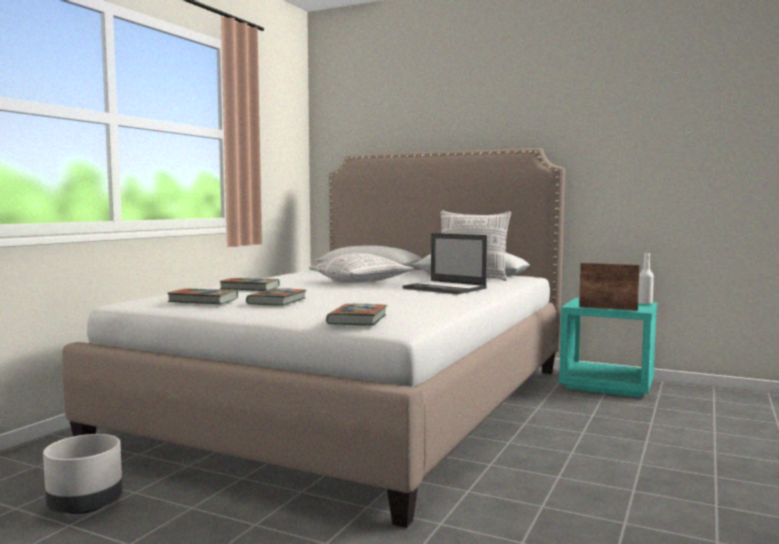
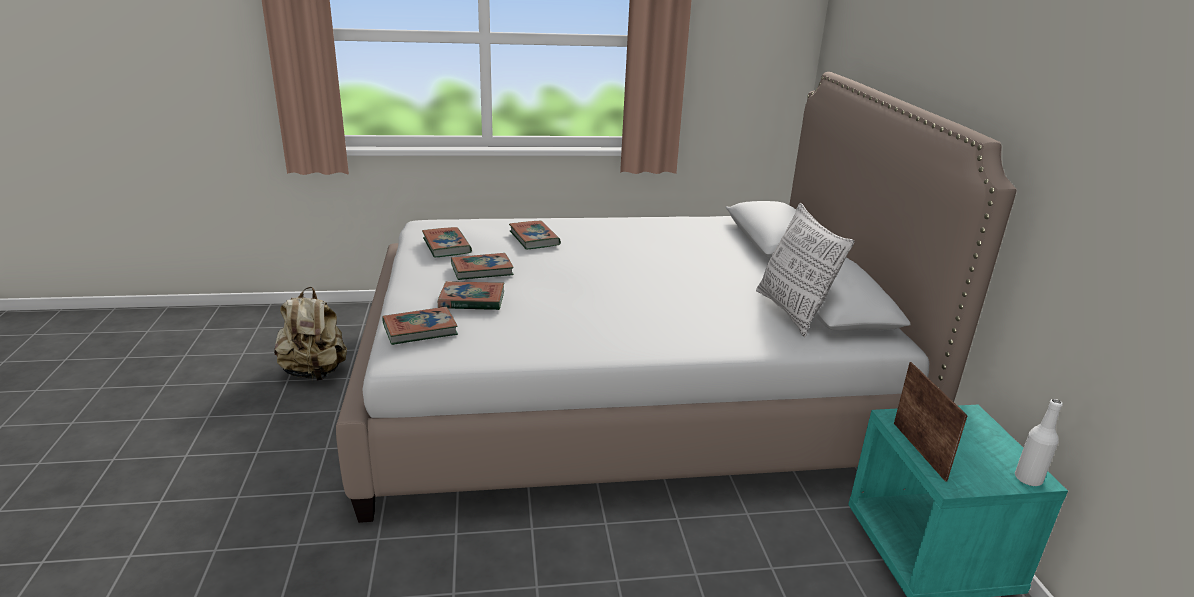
camera: 55 degrees right, 20 degrees up
grey planter [43,434,123,514] -> beige backpack [274,287,347,381]
pillow [308,253,414,283] -> none
laptop [403,233,487,294] -> none
none -> book [438,281,504,310]

